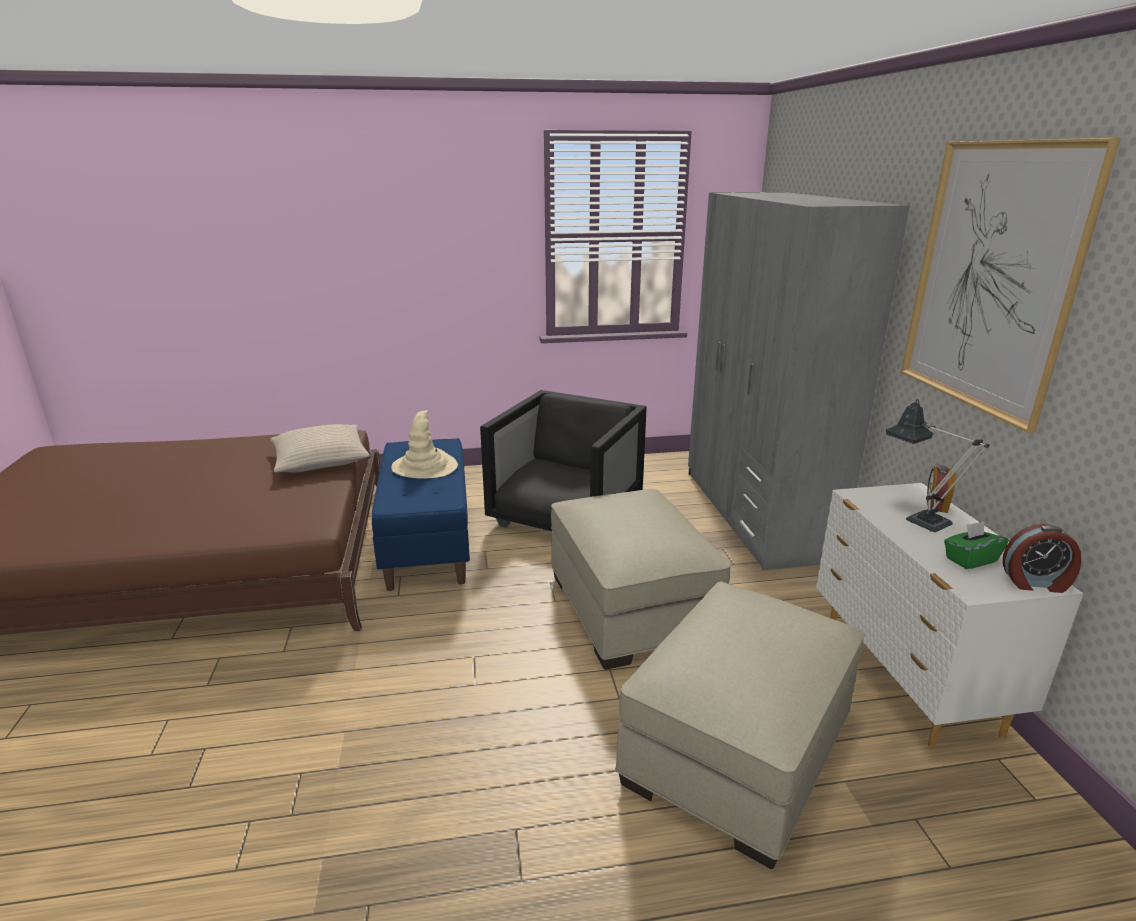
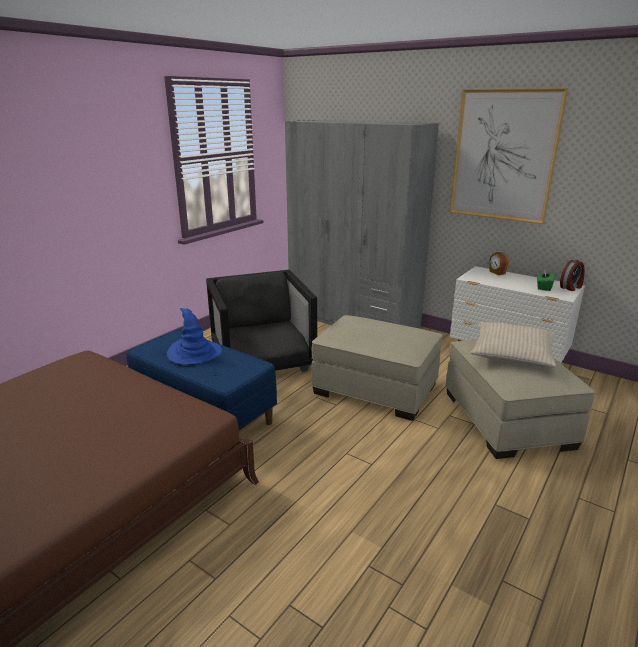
camera: 45 degrees left, 0 degrees up
beige pillow [270,424,370,472] -> beige pillow moved to [471,322,556,368]
beige hat [392,410,458,479] -> blue hat [167,308,222,365]
table lamp [886,399,989,532] -> none

